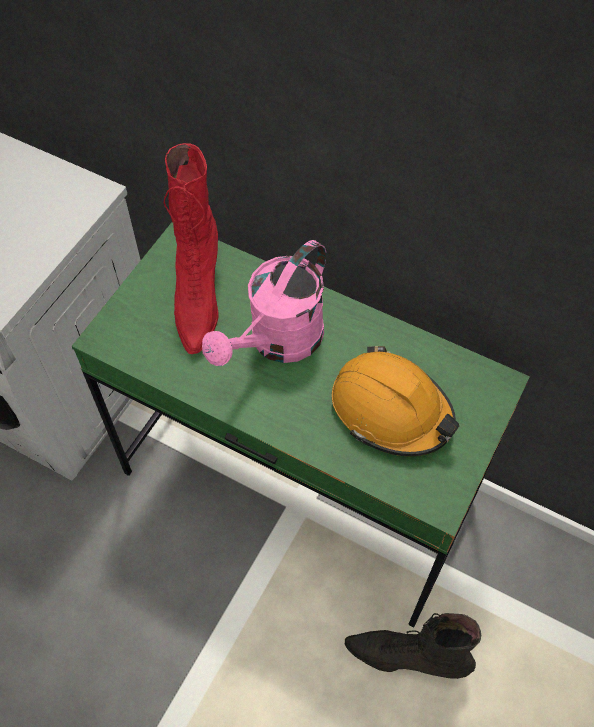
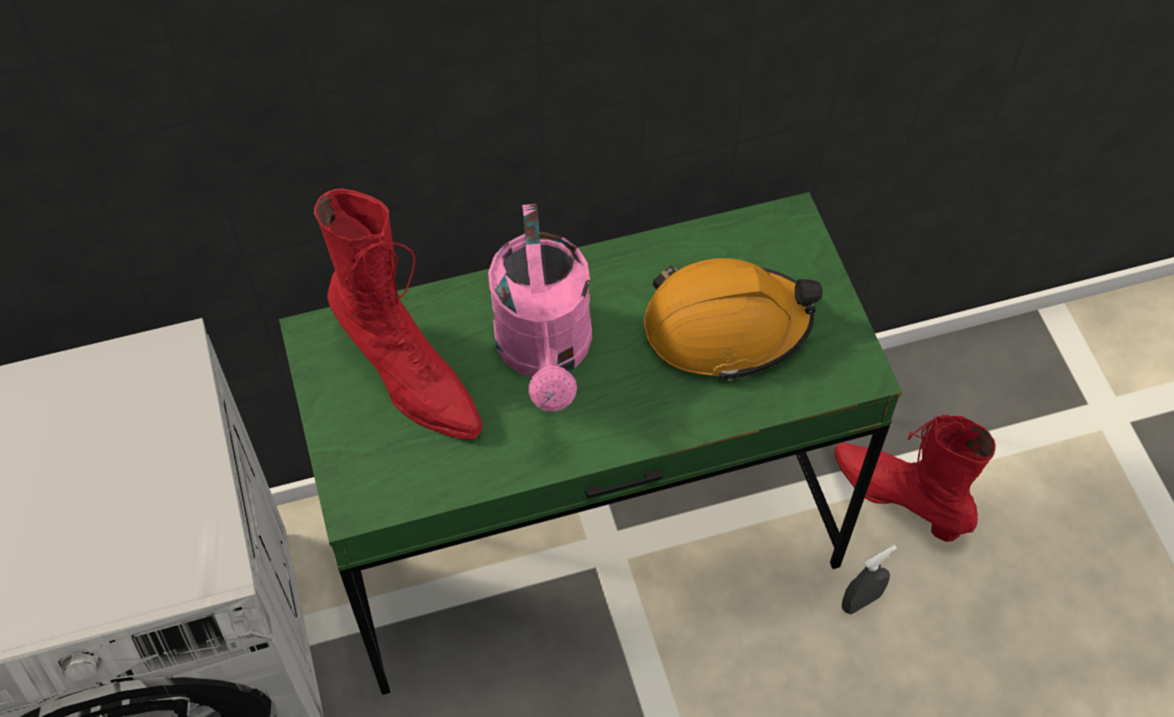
camera: 45 degrees left, 0 degrees up
black boot [345,613,481,679] -> grey spray bottle [842,545,897,614]
none -> red boot [834,415,995,542]

